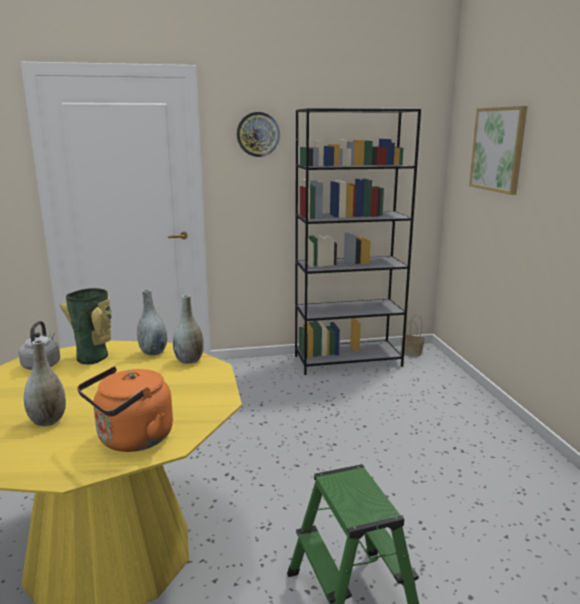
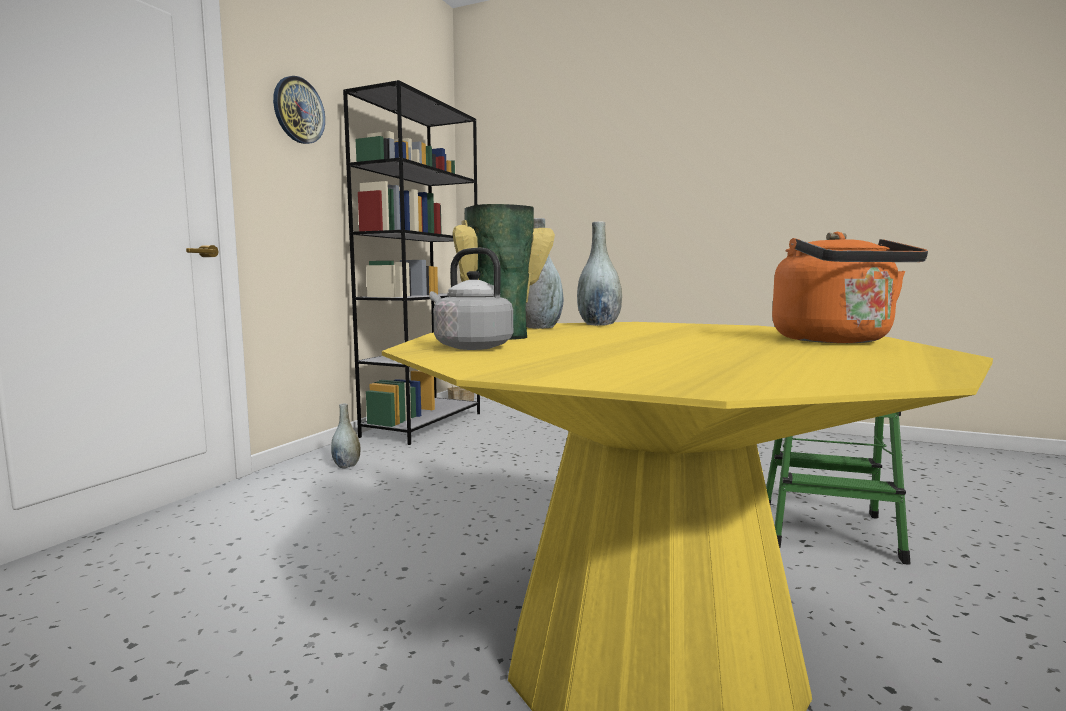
camera: 55 degrees left, 10 degrees down
grey vase [24,340,66,426] -> grey vase moved to [331,404,360,468]
picture [469,106,527,195] -> none

